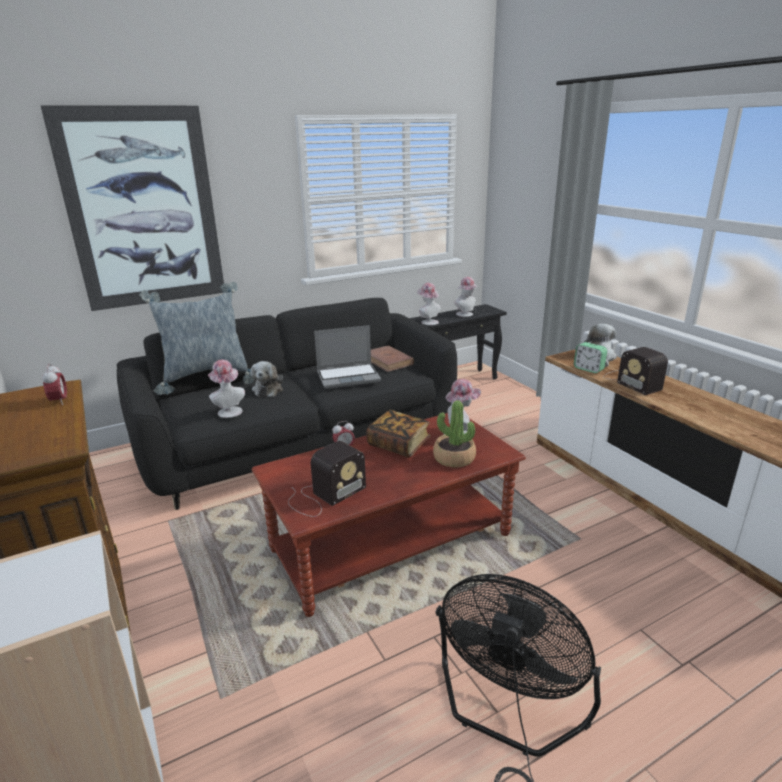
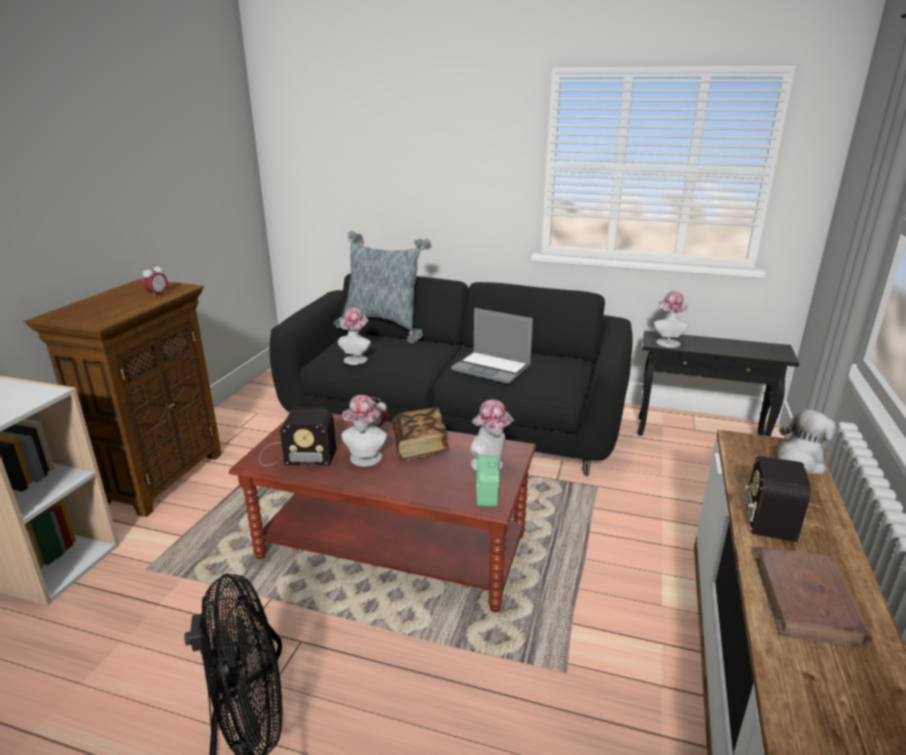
camera: 45 degrees right, 0 degrees up
picture [40,105,224,311] -> none
plush toy [251,361,283,397] -> none
brown book [371,346,414,372] -> brown book moved to [755,547,873,647]
potted plant [433,400,476,468] -> none
hat [455,277,478,317] -> hat moved to [341,395,387,467]
alarm clock [574,342,607,373] -> alarm clock moved to [476,456,500,507]

